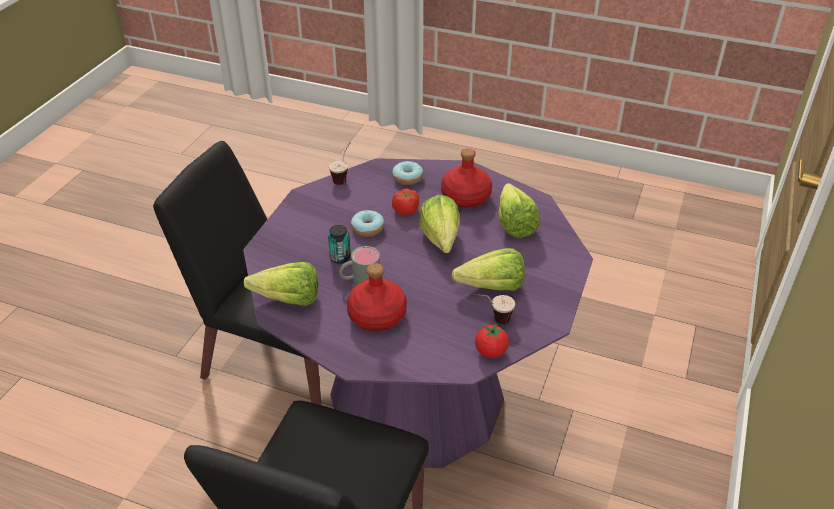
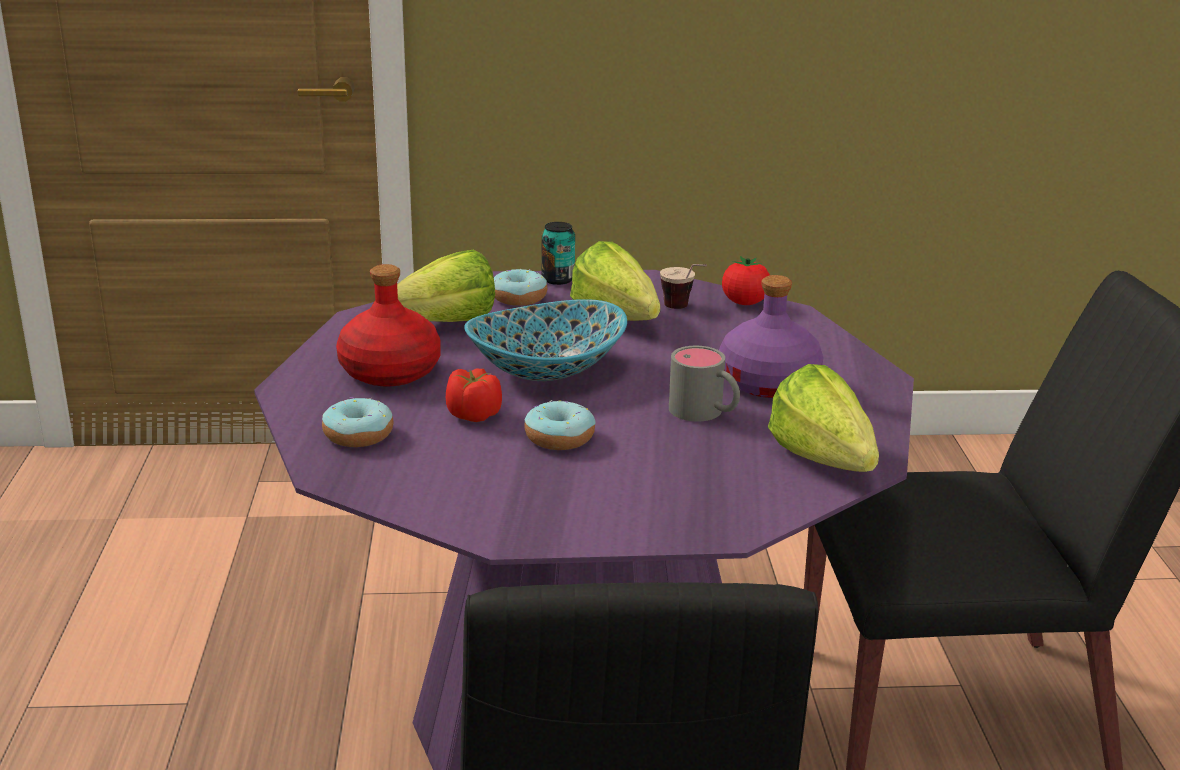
camera: 115 degrees left, 15 degrees down
can [328,225,351,264] -> can moved to [542,222,575,285]
cup [329,143,350,185] -> none
red bottle [347,263,407,331] -> purple bottle [719,275,823,398]
lettuce [419,195,460,253] -> bowl [464,299,627,381]
none -> donut [494,269,547,306]

